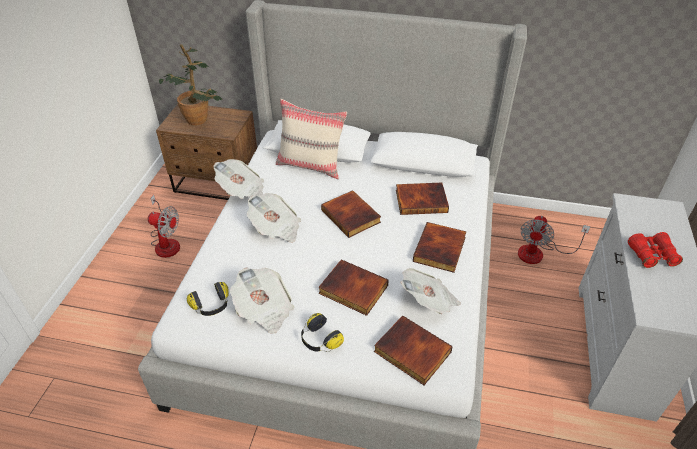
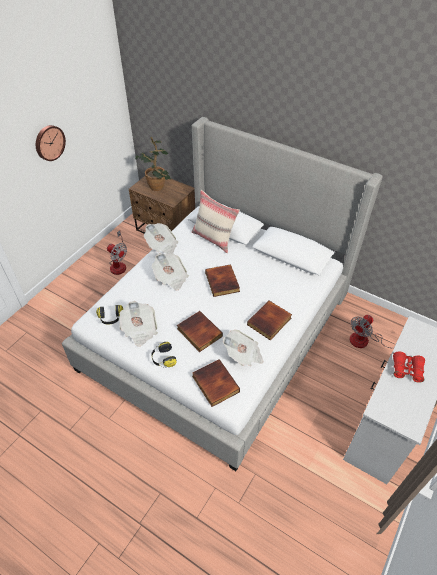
camera: 20 degrees right, 5 degrees up
book [396,183,449,215] -> none
none -> wall clock [36,125,66,161]

